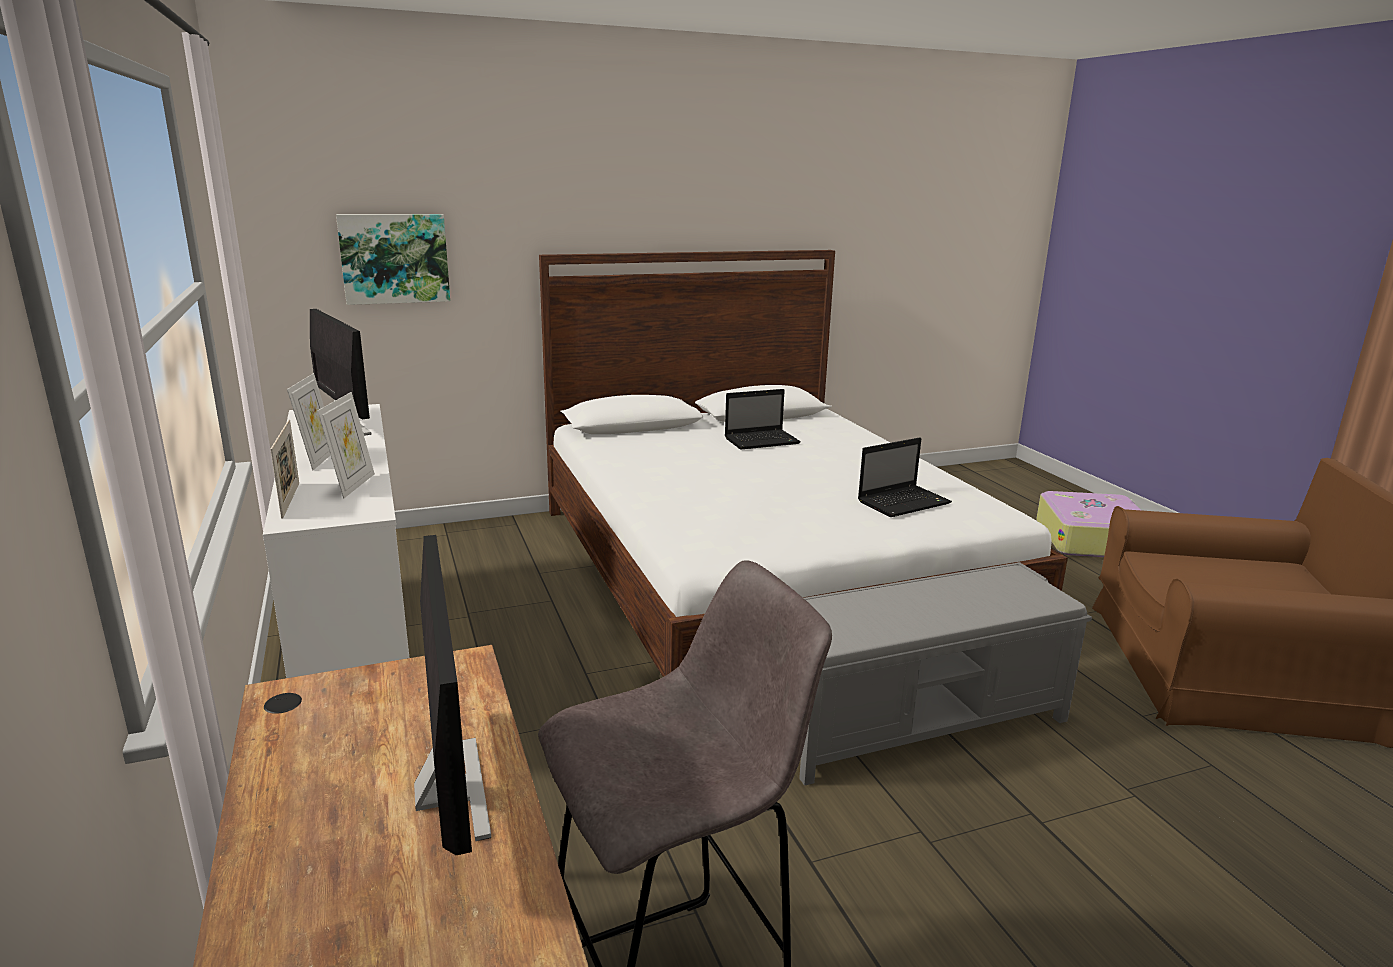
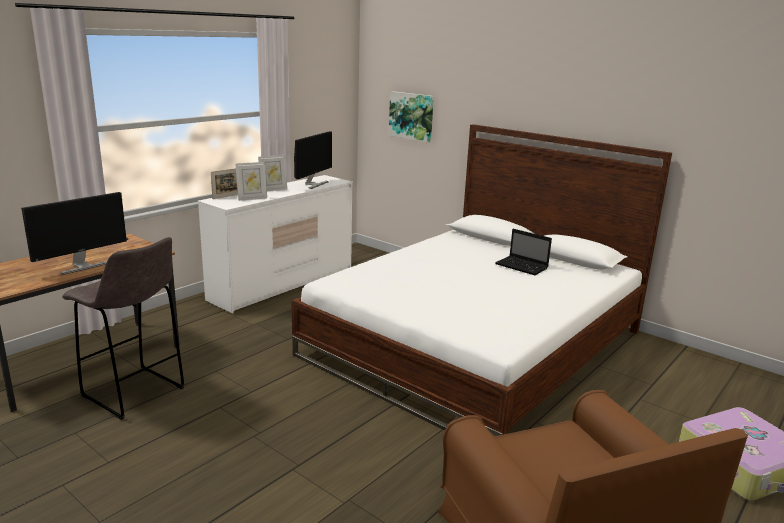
camera: 60 degrees right, 0 degrees up
grey bench [799,562,1092,786] -> none
laptop [858,437,952,517] -> none

